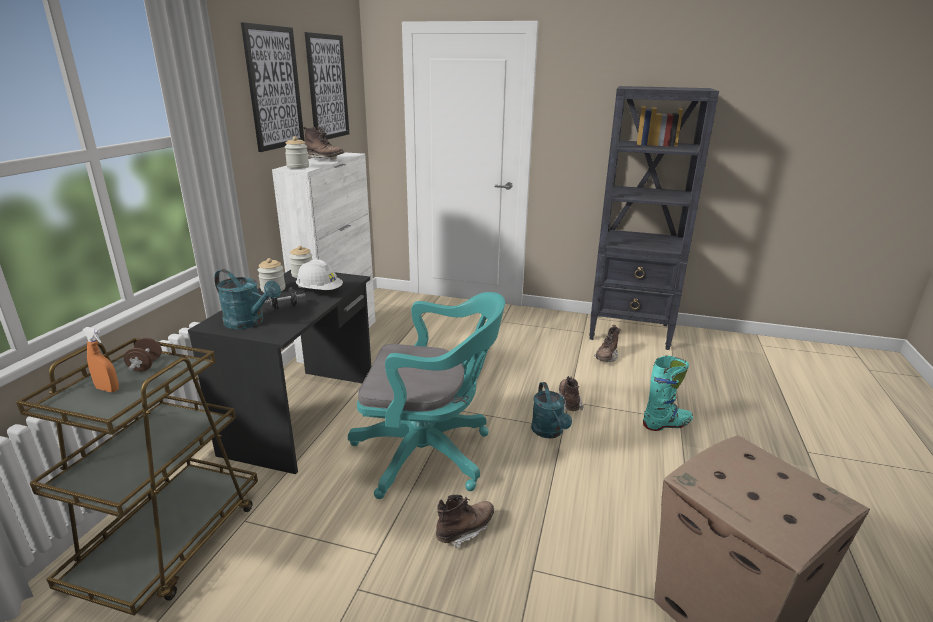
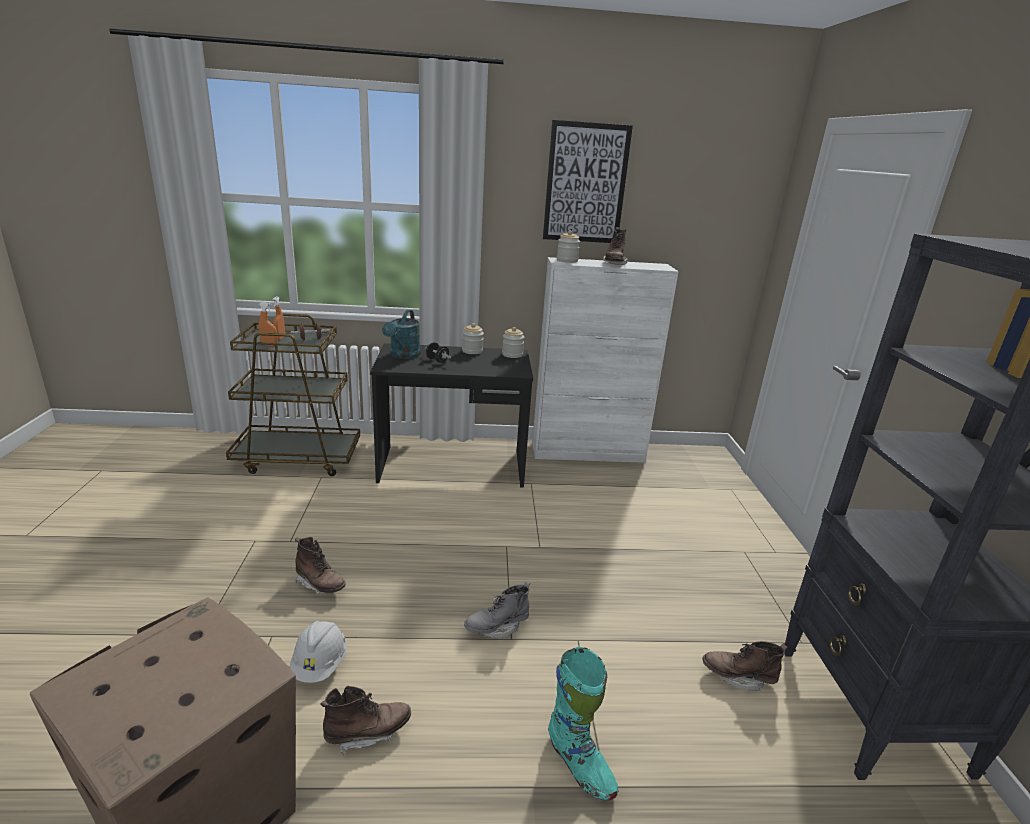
camera: 70 degrees right, 0 degrees up
white hard hat [296,259,343,290] -> white hard hat moved to [290,621,347,683]
picture [305,32,349,140] -> none
turquoise office chair [348,292,505,499] -> none
turquoise watering can [531,382,572,438] -> grey boot [464,581,530,638]
brown boot [559,376,584,411] -> brown boot moved to [320,686,411,755]
none -> orange spray bottle [259,302,277,346]

